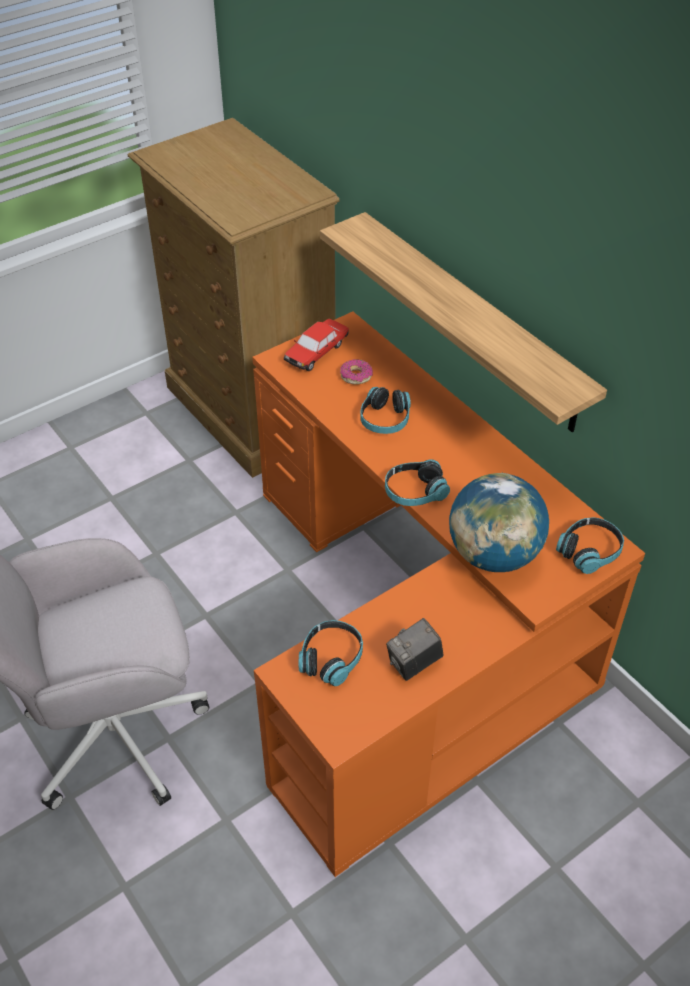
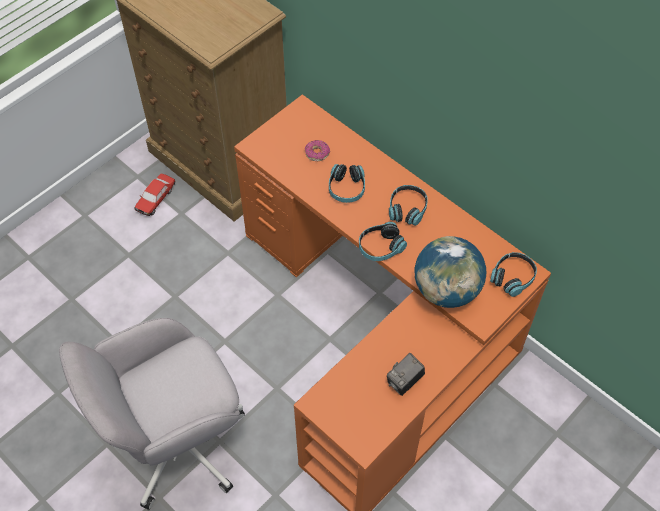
camera: 10 degrees left, 10 degrees up
toy car [284,319,349,371] -> toy car moved to [135,173,175,216]
headphones [299,620,363,686] -> headphones moved to [389,185,428,226]
shelf [320,212,607,432] -> none

